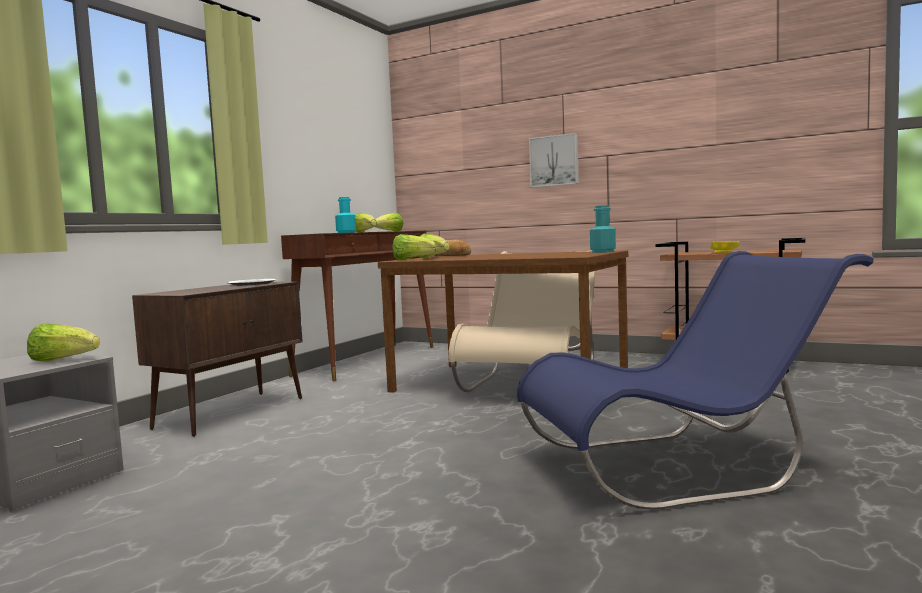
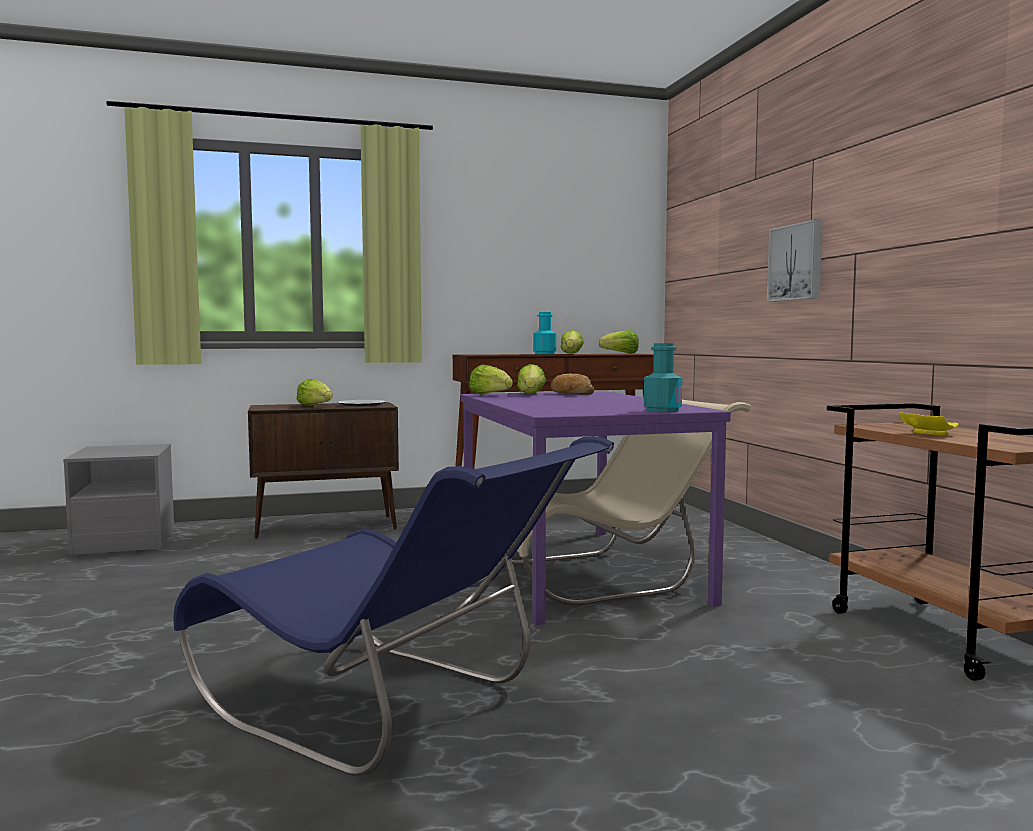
camera: 45 degrees right, 0 degrees up
lettuce [27,323,100,361] -> lettuce moved to [297,379,332,406]
brown dining table [378,250,628,393] -> purple dining table [461,391,731,625]

